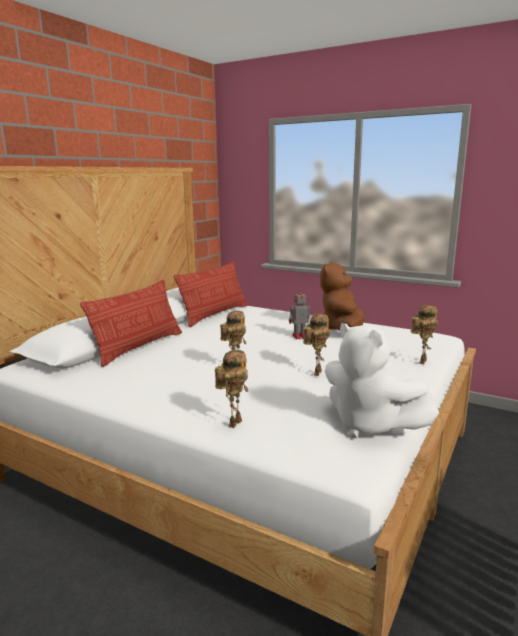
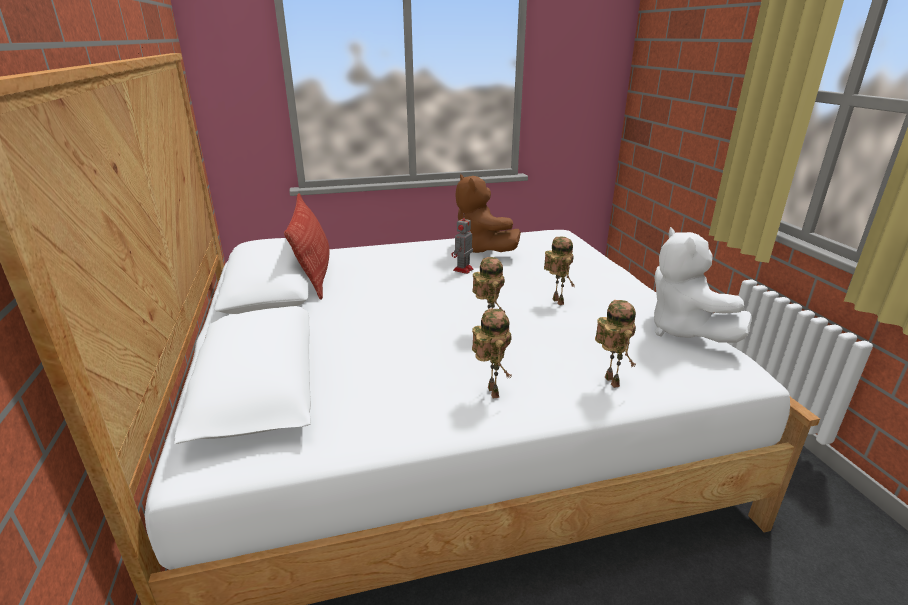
camera: 45 degrees left, 10 degrees up
pillow [80,280,182,367] -> none
white plush toy [325,323,439,438] -> white plush toy turned 75 degrees clockwise [654,227,752,343]
toy robot [411,305,438,364] -> toy robot moved to [472,308,512,399]

